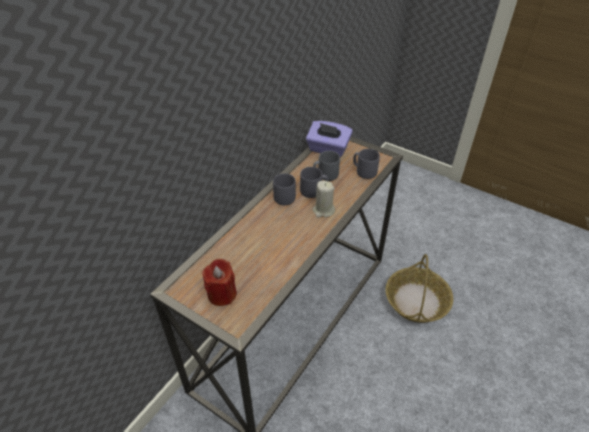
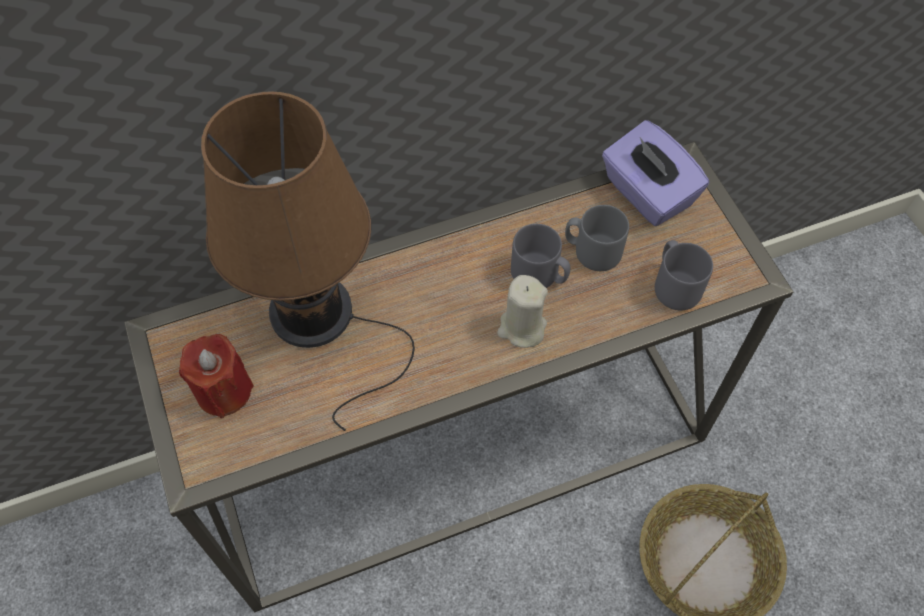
camera: 35 degrees right, 15 degrees up
grey mug [273,173,296,205] -> none
none -> brown table lamp [201,91,415,431]

